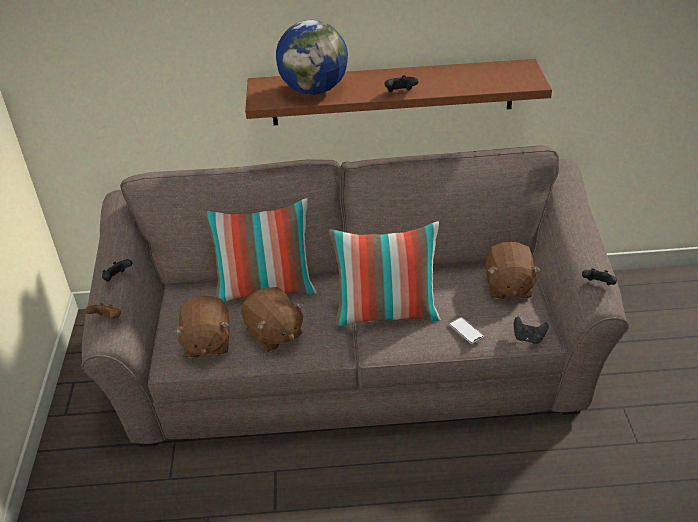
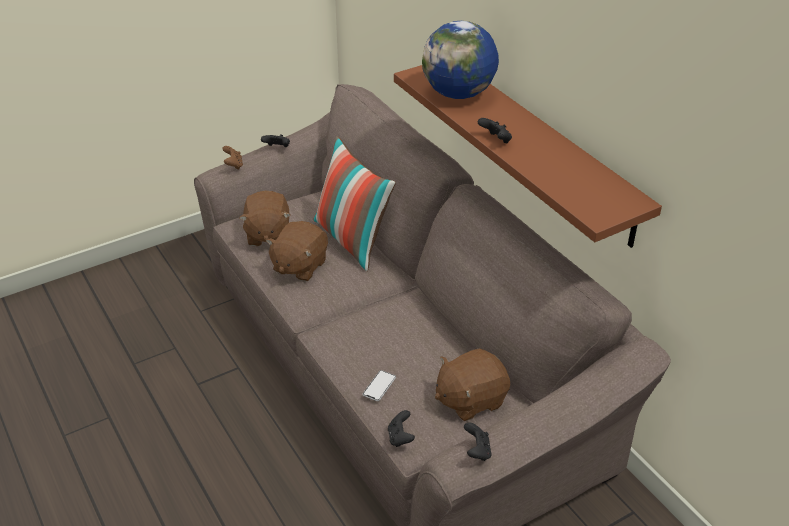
camera: 60 degrees right, 0 degrees up
brown plush toy [173,296,230,358] -> brown plush toy turned 60 degrees counterclockwise [239,191,290,246]
pillow [328,221,441,327] -> none

